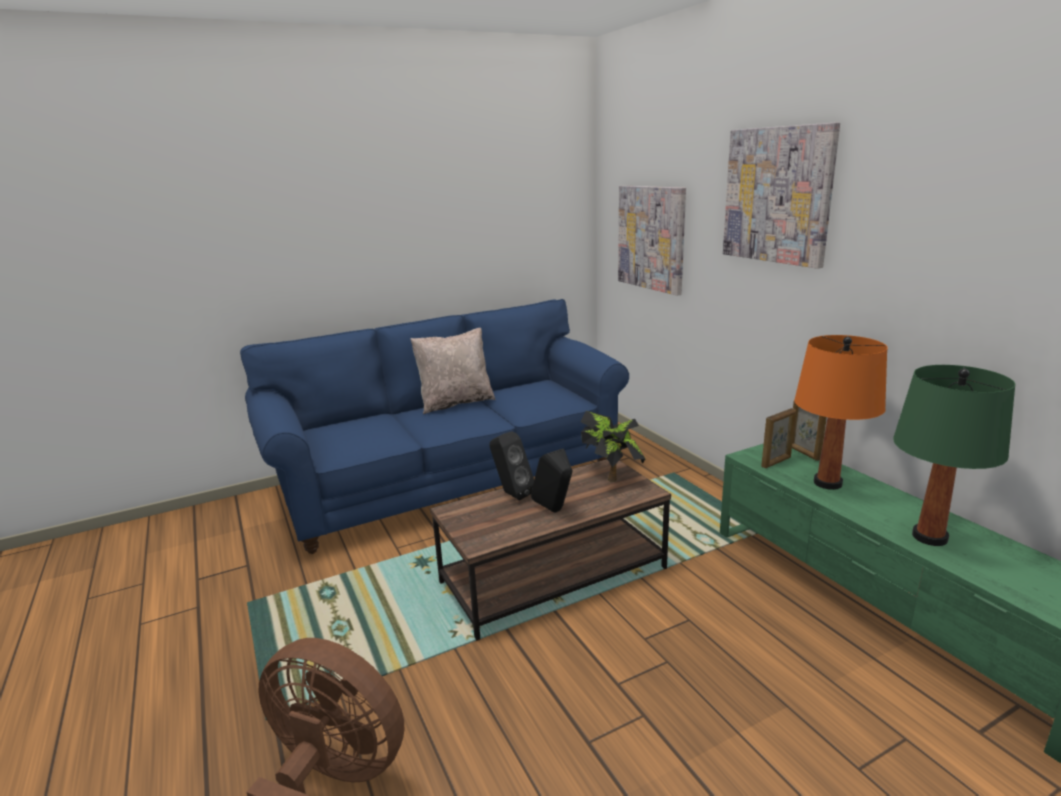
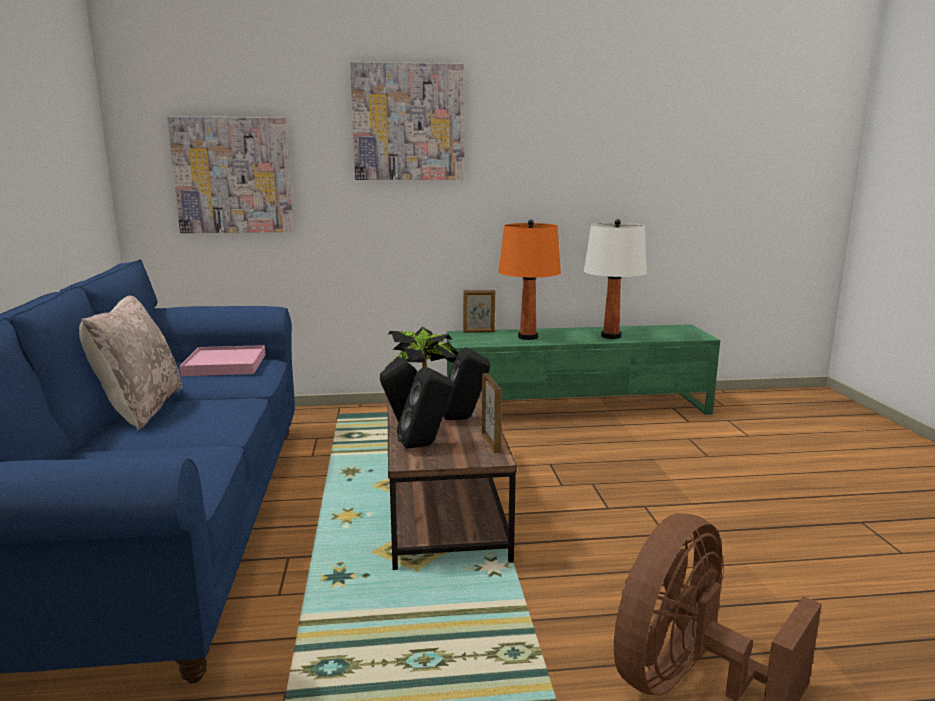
camera: 70 degrees left, 5 degrees down
picture frame [761,408,796,468] -> picture frame moved to [482,373,502,453]
green table lamp [893,365,1016,546] -> white table lamp [584,219,647,339]
none -> pink tray [180,345,266,376]
none -> black speaker [397,367,453,449]

